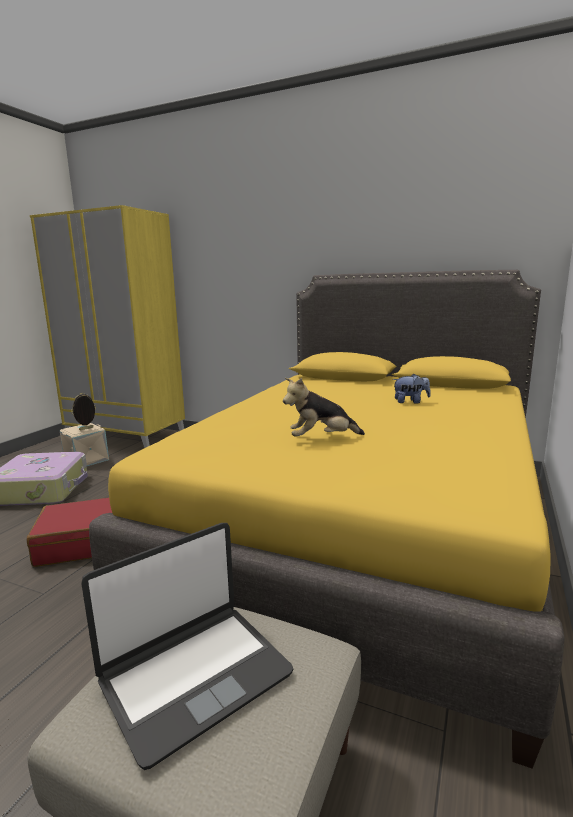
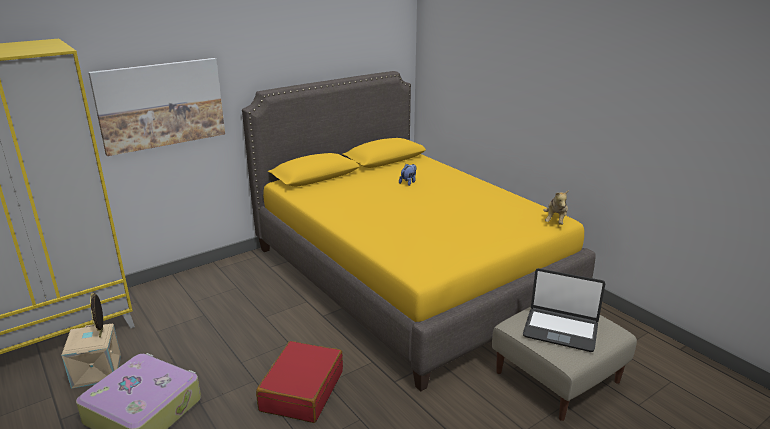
camera: 60 degrees left, 10 degrees up
laptop [81,523,293,770] -> laptop turned 120 degrees clockwise [523,268,605,352]
plush toy [283,378,365,437] -> plush toy moved to [543,190,569,225]
none -> picture [88,58,225,156]

